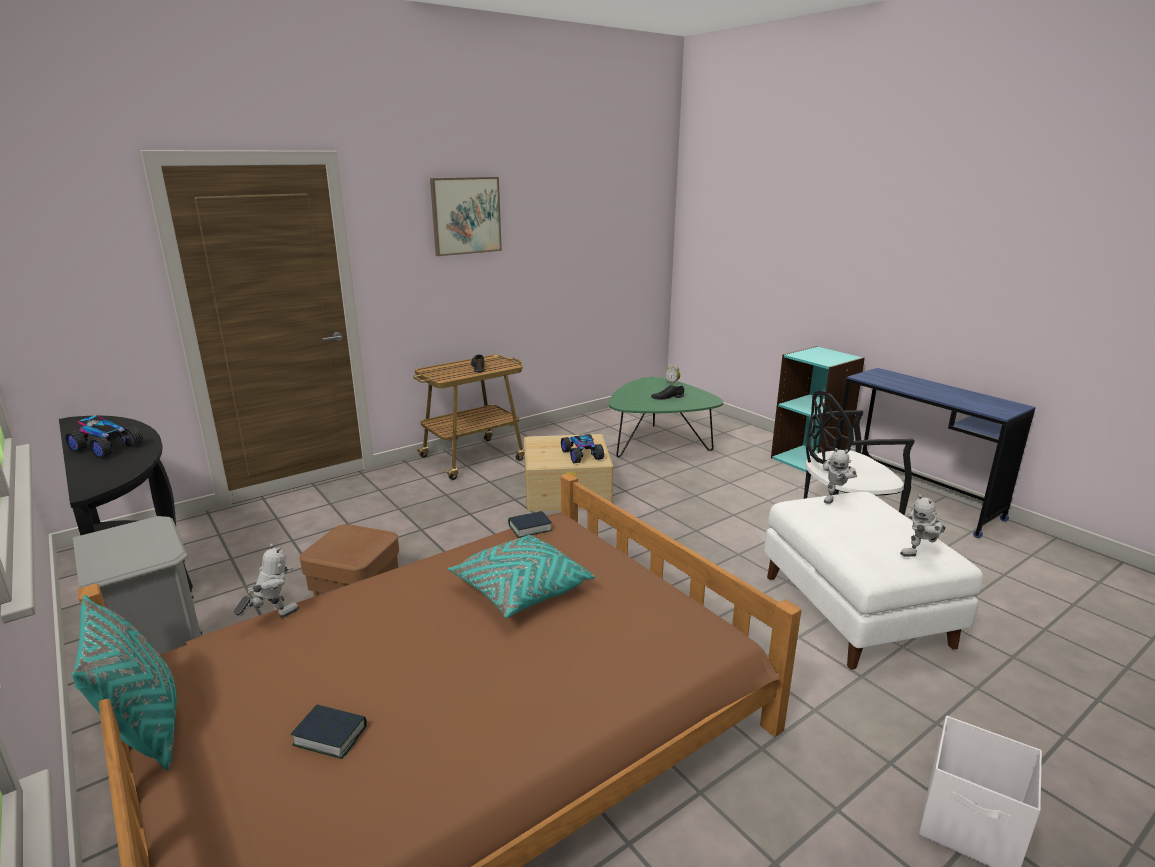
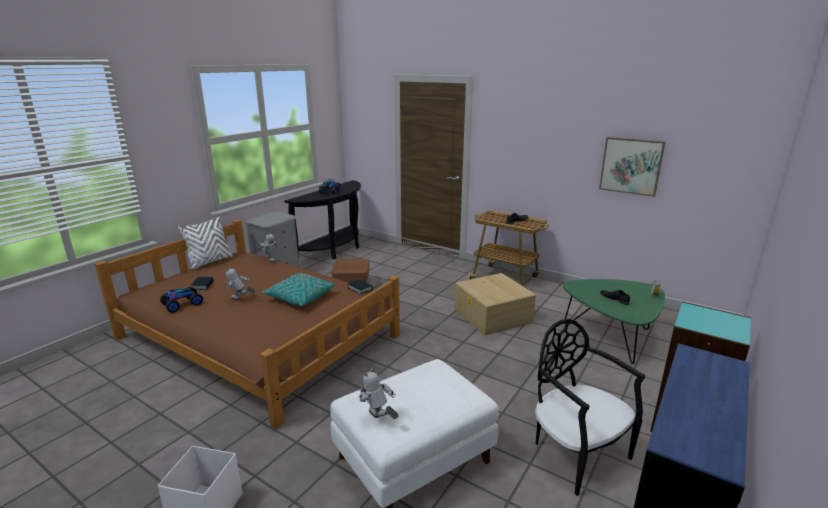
camera: 70 degrees right, 0 degrees up
turquoise pillow [72,595,177,770] -> white pillow [178,217,233,270]
picture [430,177,502,256] -> picture moved to [599,137,665,197]
toy car [561,434,604,463] -> toy car moved to [160,287,203,313]
toy robot [823,448,857,504] -> toy robot moved to [224,266,255,300]

